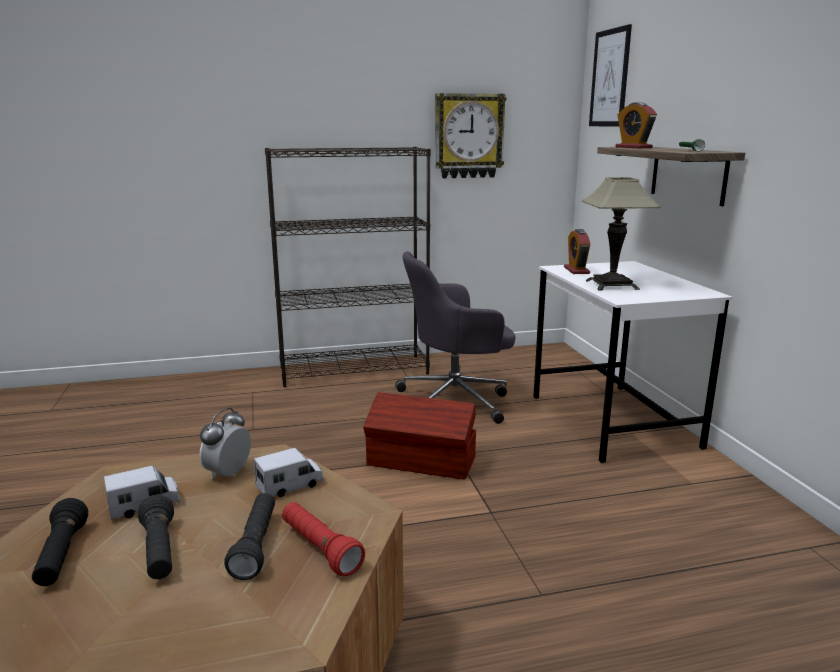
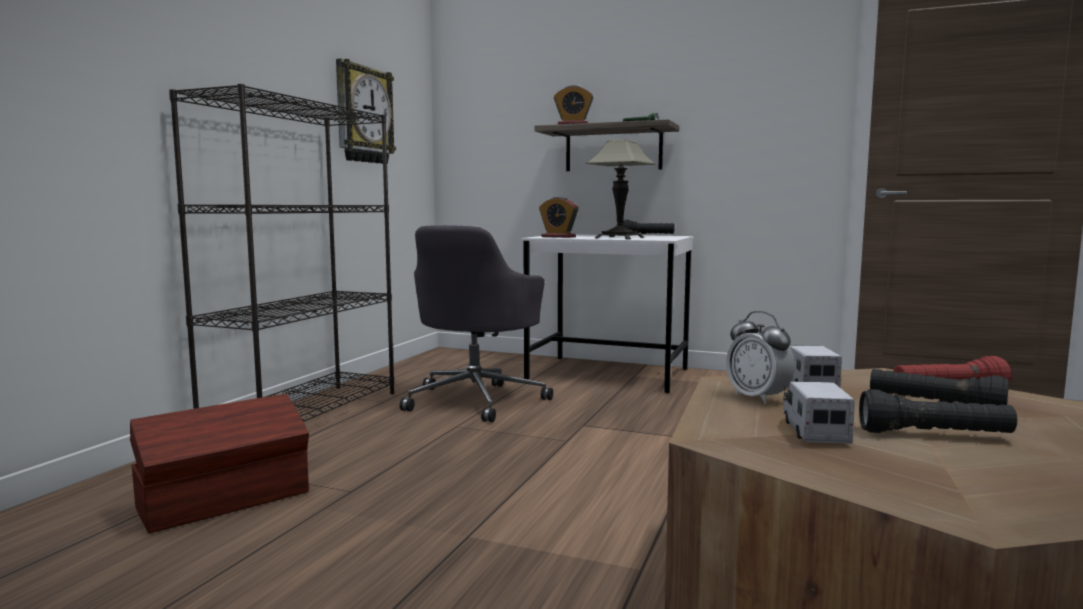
camera: 55 degrees left, 10 degrees down
black flashlight [32,498,88,586] -> black flashlight moved to [622,220,675,234]
brown storage box [363,392,476,480] -> brown storage box moved to [130,394,309,533]
picture [589,24,632,127] -> none

